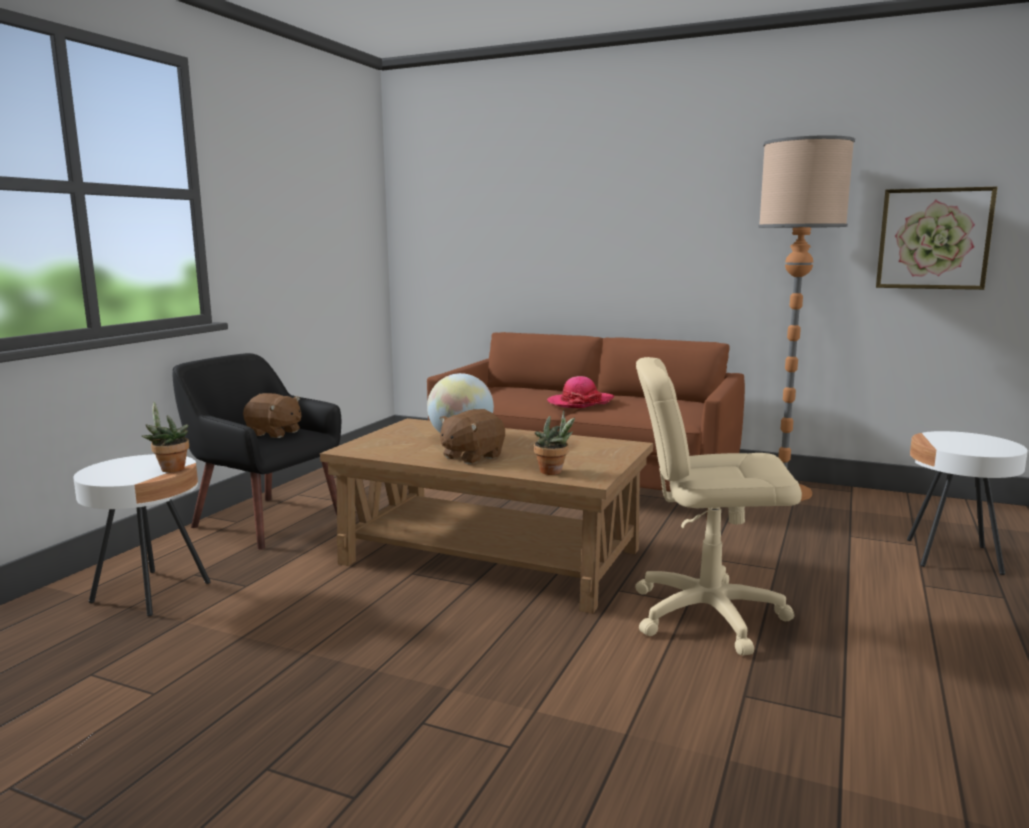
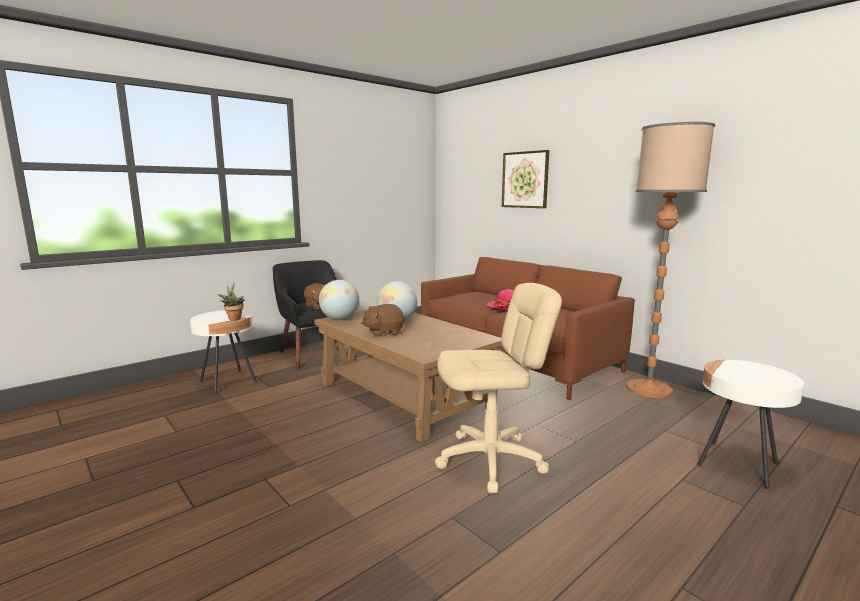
camera: 25 degrees right, 0 degrees up
potted plant [534,410,575,475] -> none
beige office chair [635,357,802,655] -> beige office chair turned 135 degrees clockwise [435,283,562,493]
picture [876,187,997,290] -> picture moved to [502,150,549,208]
none -> globe [319,280,359,320]

